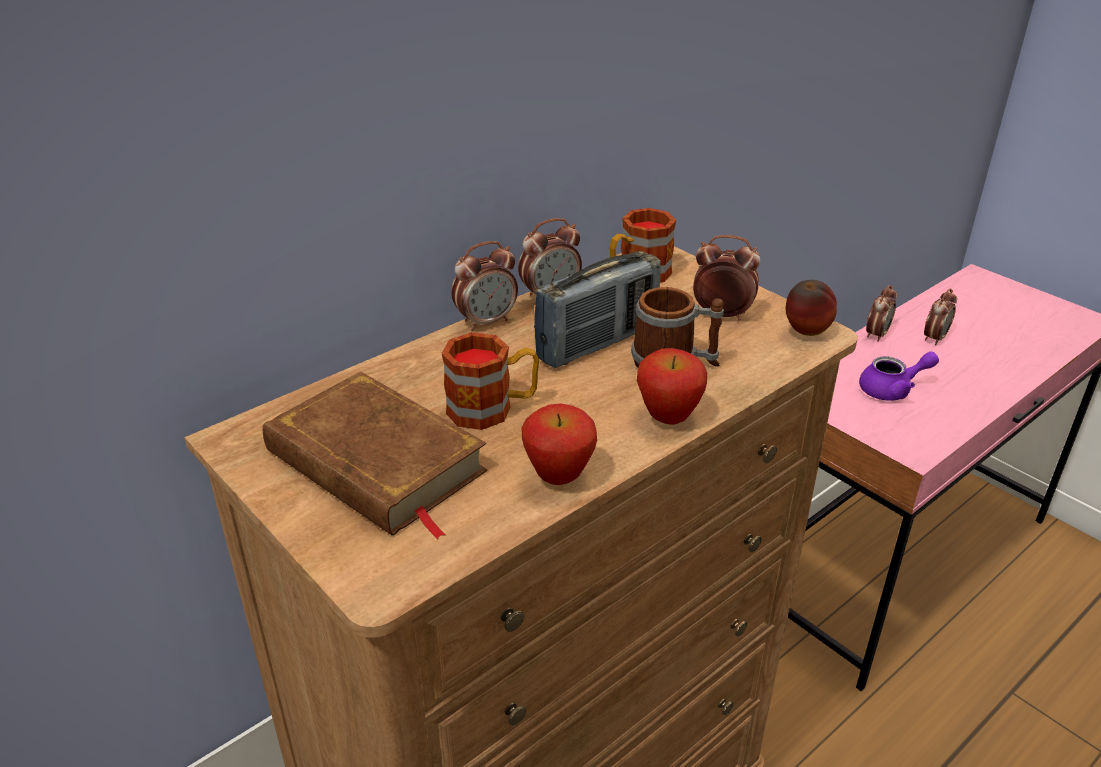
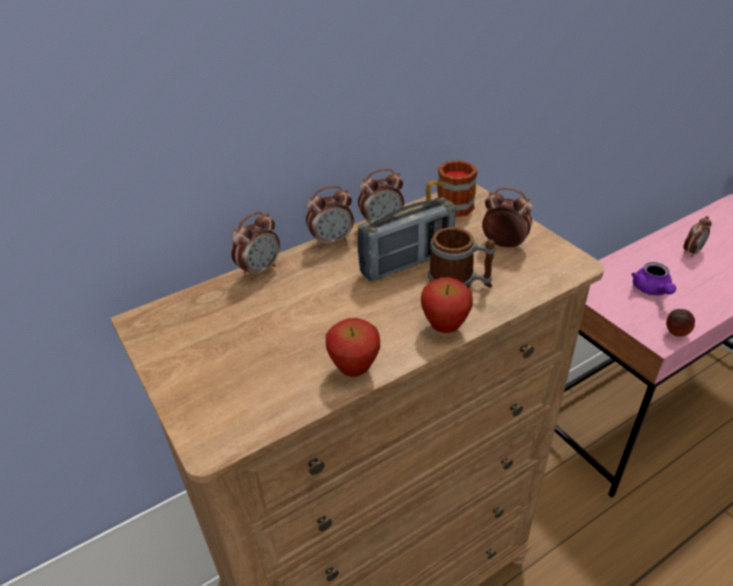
camera: 10 degrees right, 5 degrees up
brown book [263,372,487,540] -> none
mug [442,332,539,430] -> none
apple [786,280,837,336] -> apple moved to [666,309,695,337]
purple teapot [859,351,939,401] -> purple teapot turned 90 degrees clockwise [631,262,676,295]
alarm clock [866,285,897,342] -> alarm clock moved to [231,211,280,280]

